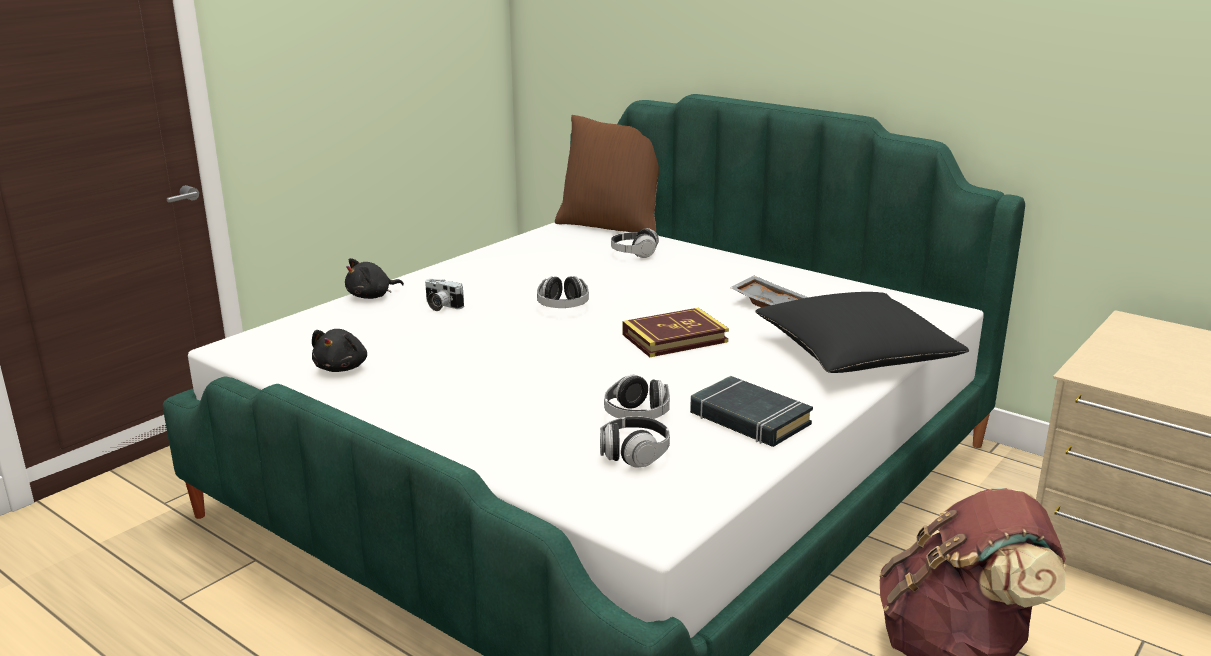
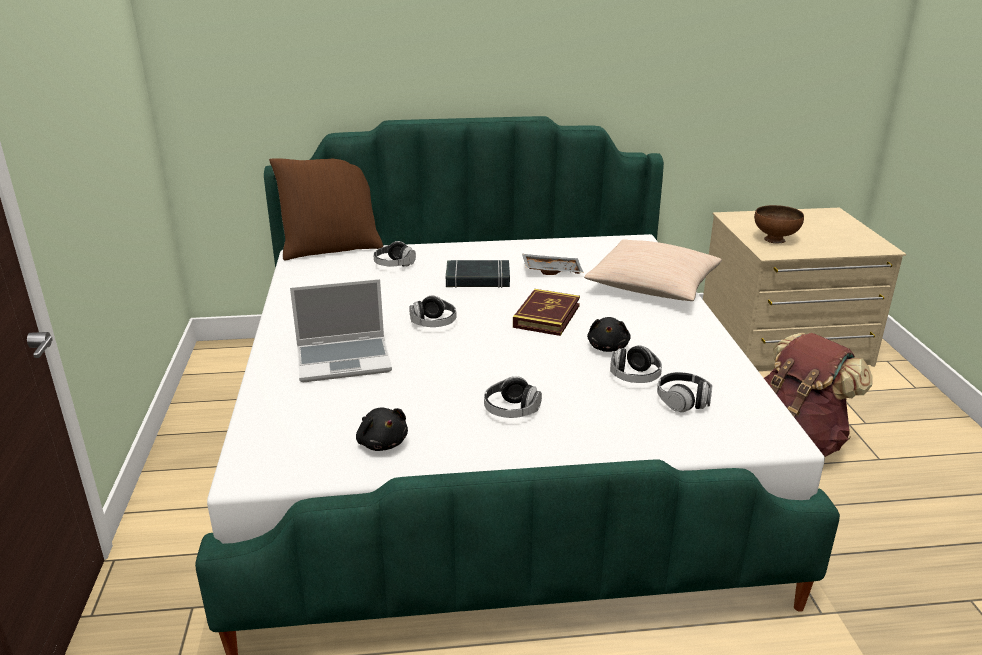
camera: 45 degrees left, 5 degrees up
black plush toy [345,258,404,299] -> black plush toy moved to [587,317,631,352]
camera [425,279,464,311] -> laptop [290,279,392,382]
black book [690,376,813,447] -> black book moved to [446,260,510,288]
black pillow [755,292,969,373] -> beige pillow [584,239,722,301]
none -> headphones [484,376,542,418]
none -> brown bowl [754,205,804,243]

